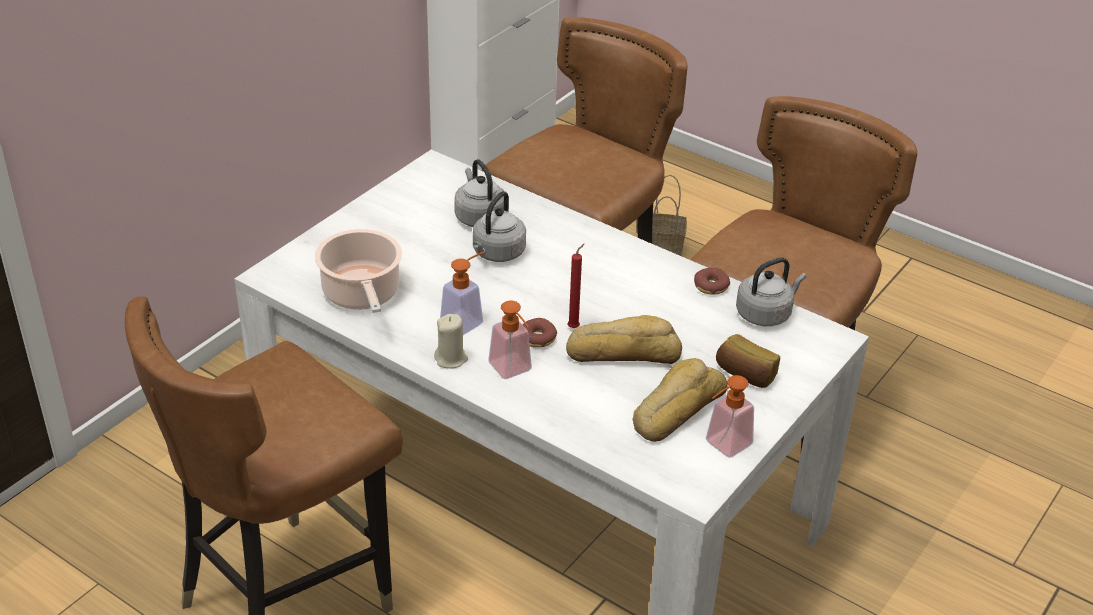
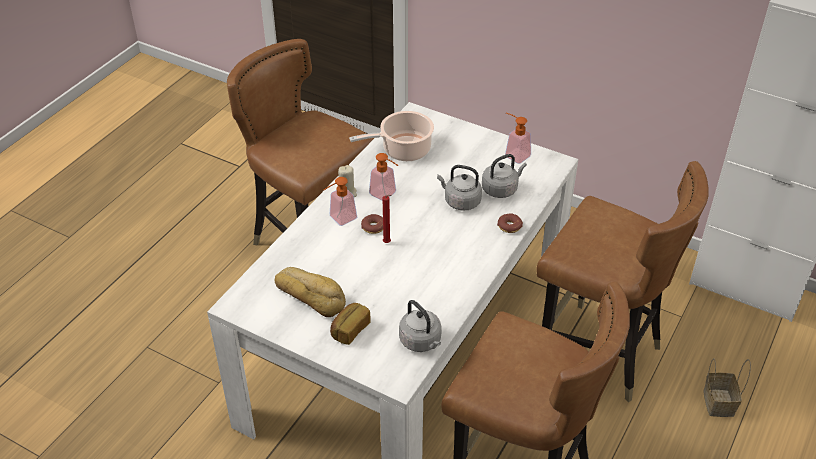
camera: 85 degrees right, 5 degrees up
bread [566,315,682,364] -> none
donut [694,267,730,295] -> donut moved to [497,213,523,233]
soap dispenser [706,375,754,458] -> soap dispenser moved to [505,113,531,164]

